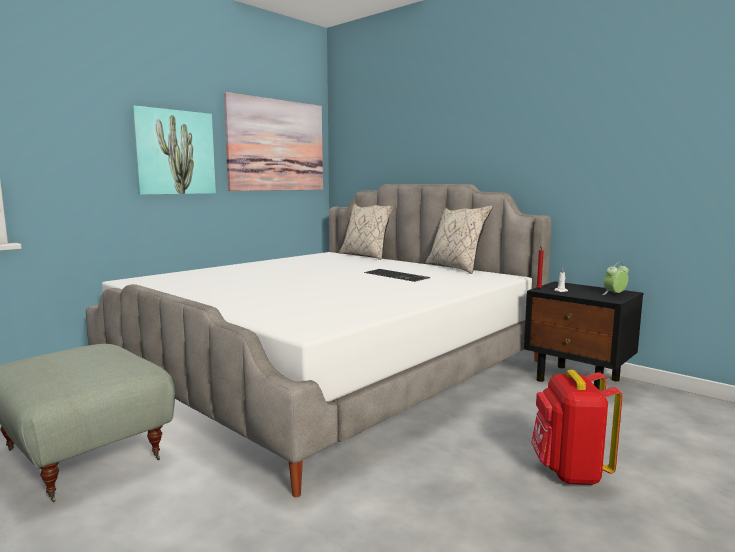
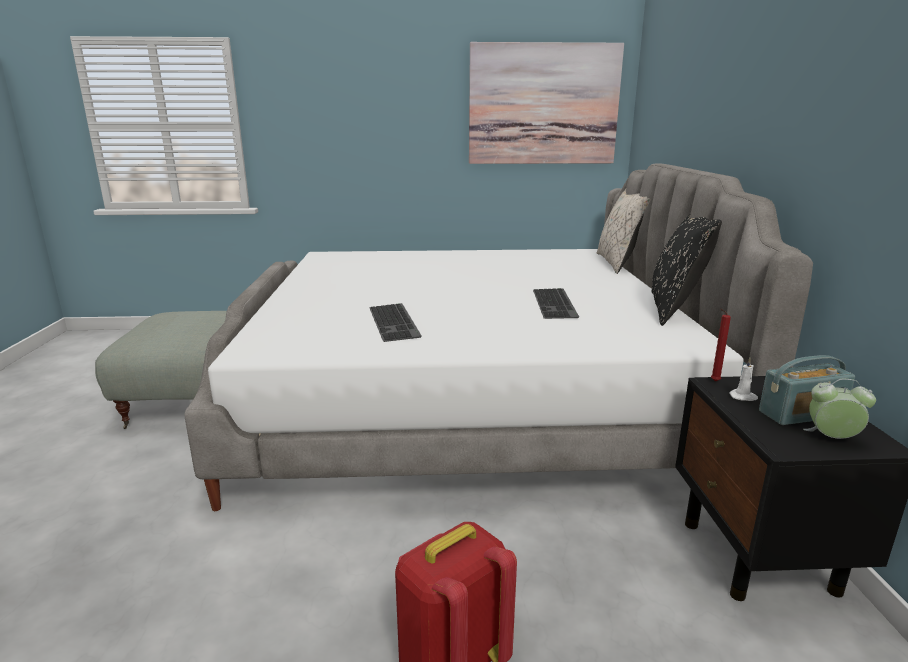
camera: 45 degrees right, 10 degrees up
picture [131,105,216,195] -> none
beige pillow [426,206,493,274] -> black pillow [651,213,722,326]
none -> keyboard [369,303,422,342]
none -> radio [759,355,855,425]

